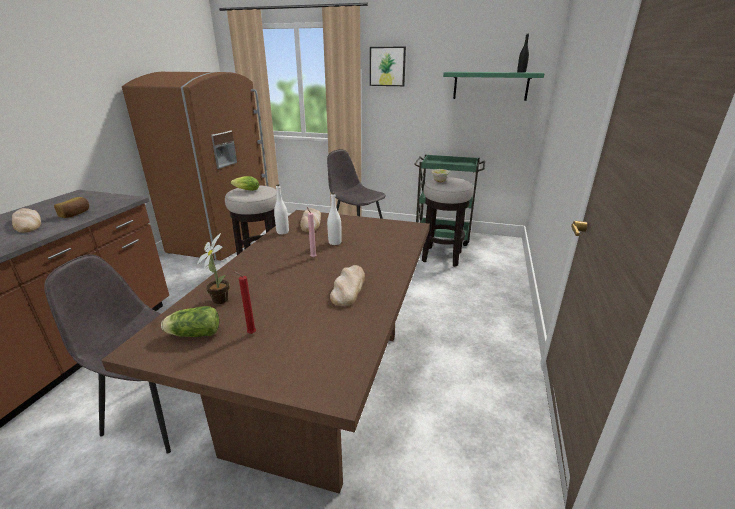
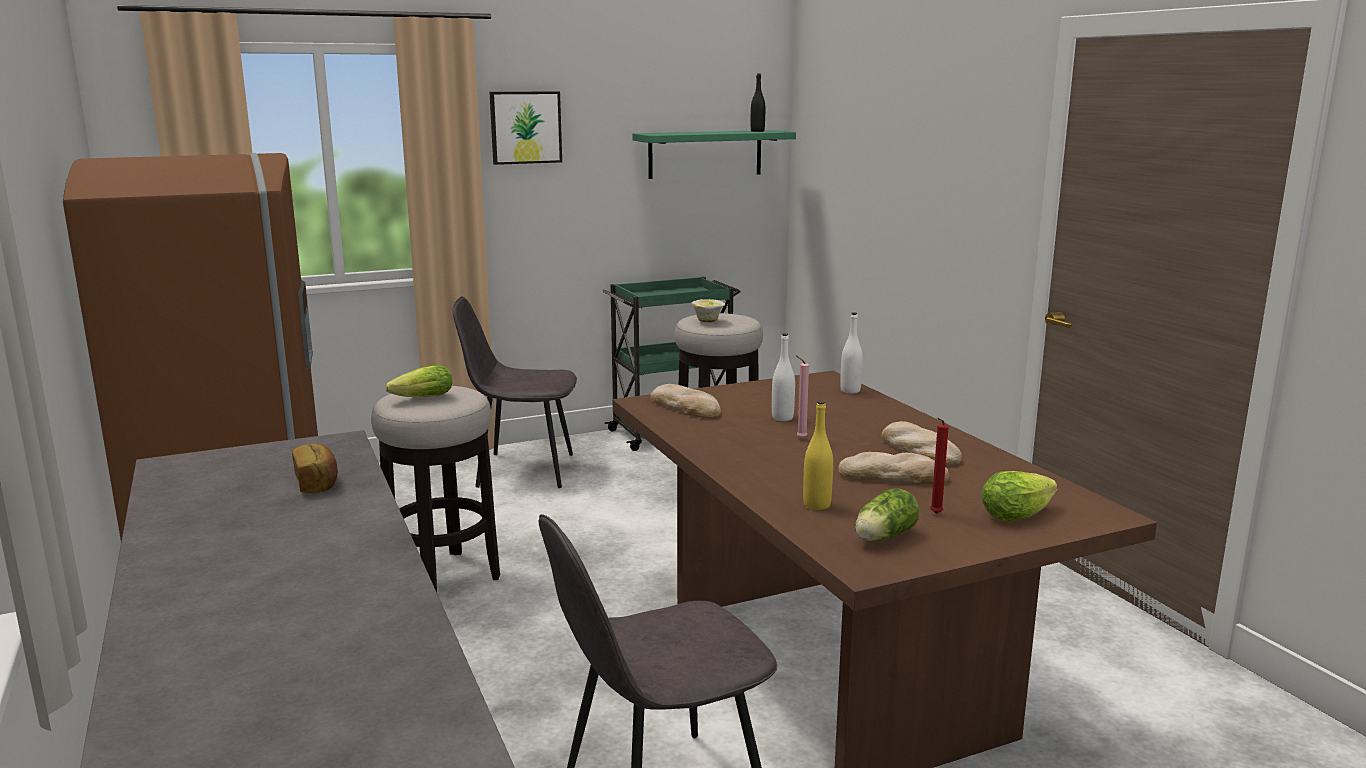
camera: 40 degrees left, 10 degrees down
bread [12,208,41,233] -> bread moved to [838,452,949,485]
potted plant [197,233,230,304] -> yellow bottle [803,400,833,510]
white bottle [274,185,289,234] -> white bottle moved to [840,312,863,394]
none -> lettuce [981,471,1058,521]

